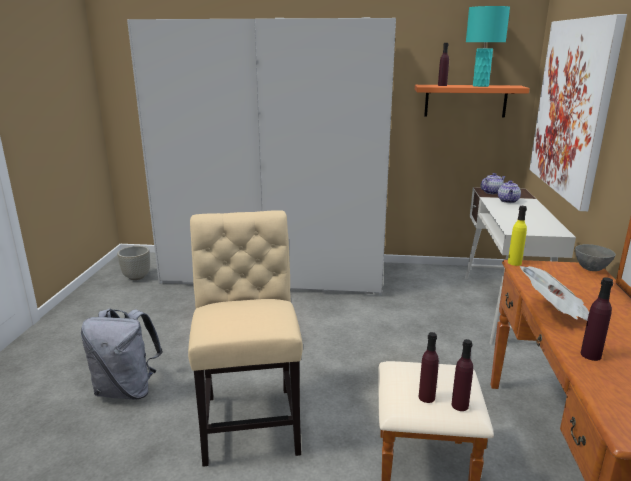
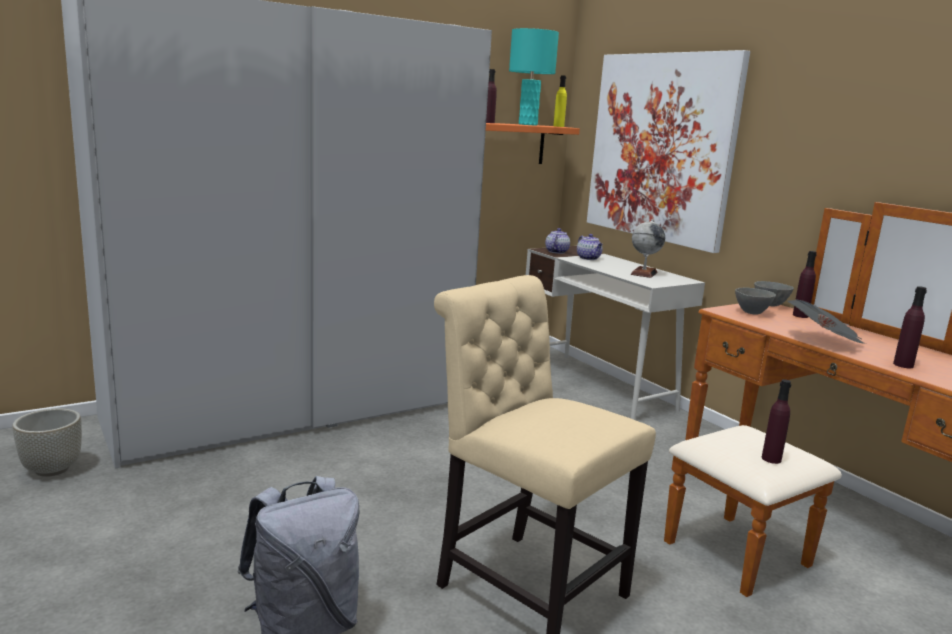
camera: 40 degrees left, 5 degrees down
purple bottle [452,339,473,411] -> purple bottle moved to [793,251,817,318]
yellow bottle [508,206,527,266] -> yellow bottle moved to [553,76,567,127]
none -> globe [631,219,665,278]
none -> grey bowl [735,288,776,315]

